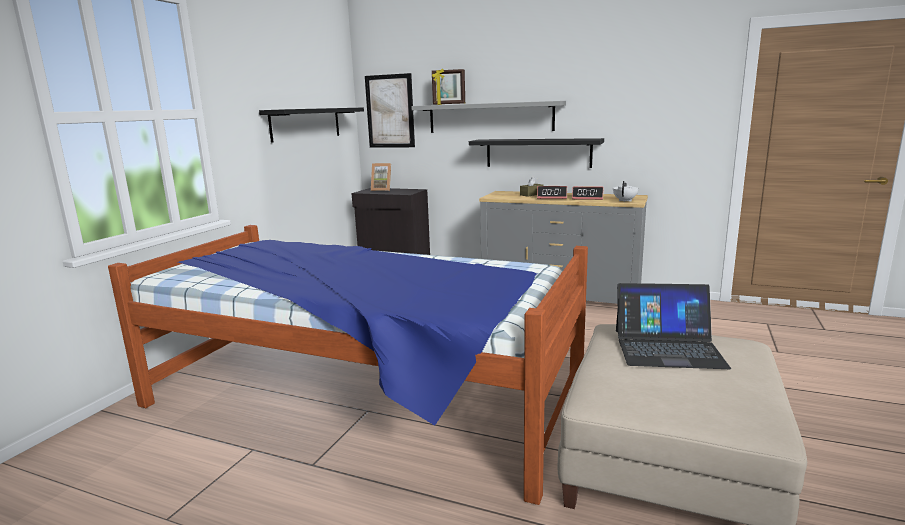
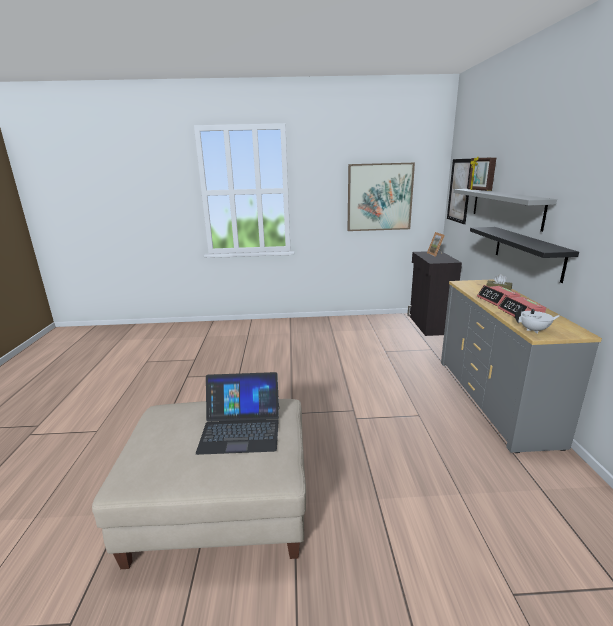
camera: 65 degrees right, 5 degrees up
bed [108,225,588,505] -> none
black shelf [259,107,364,143] -> picture [347,163,415,231]
laptop [616,283,731,369] -> laptop turned 75 degrees counterclockwise [196,372,279,455]

